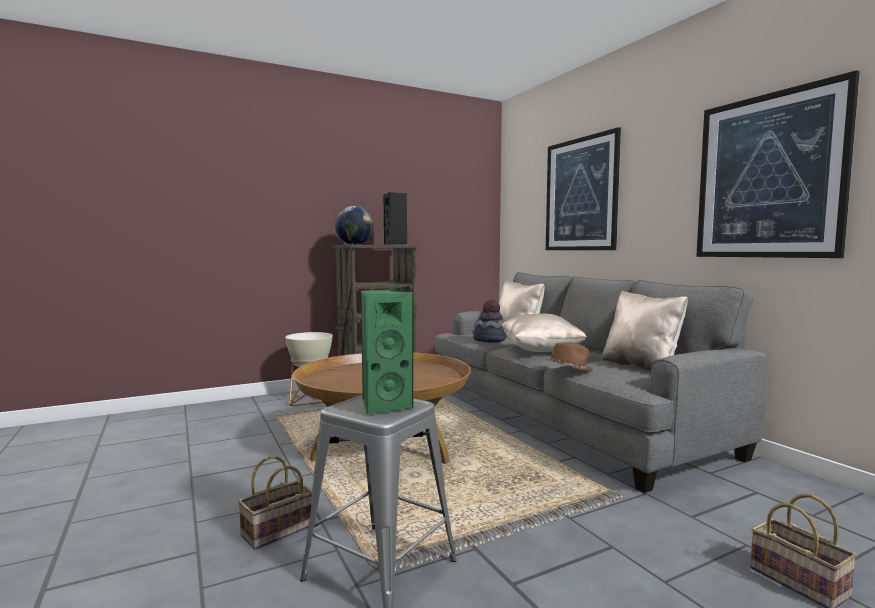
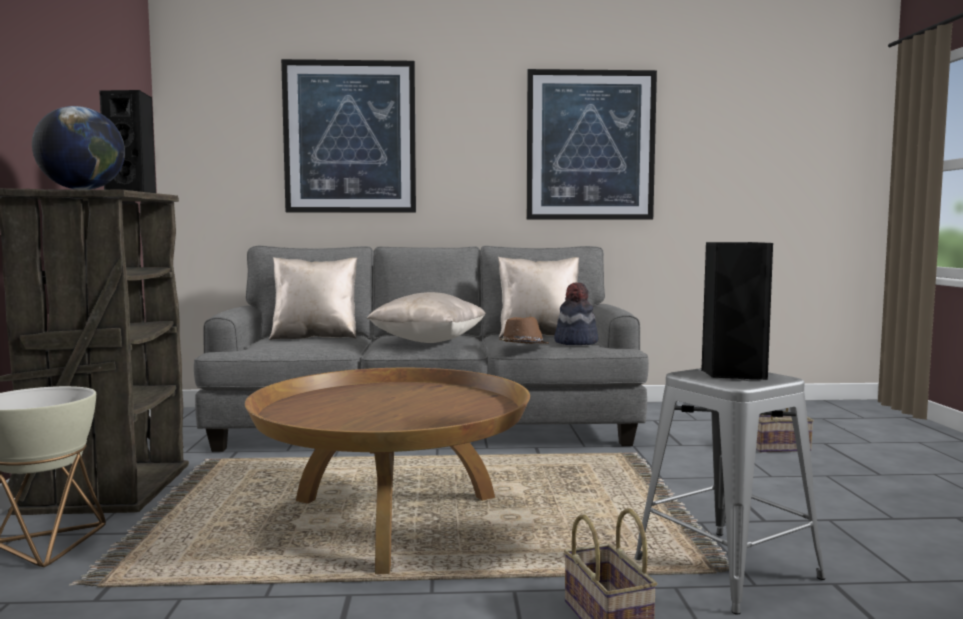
camera: 65 degrees left, 0 degrees up
green speaker [361,289,415,414] -> black speaker [701,242,773,380]
hat [473,300,506,342] -> hat moved to [554,283,598,345]

